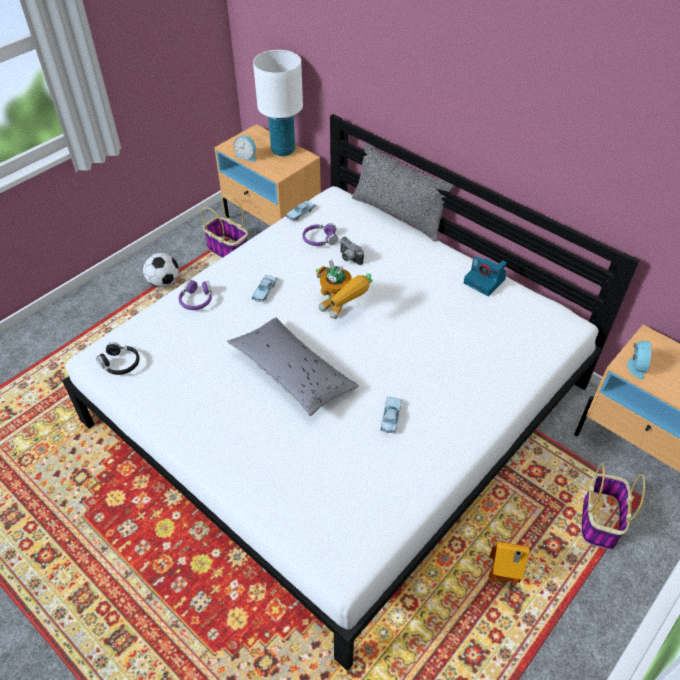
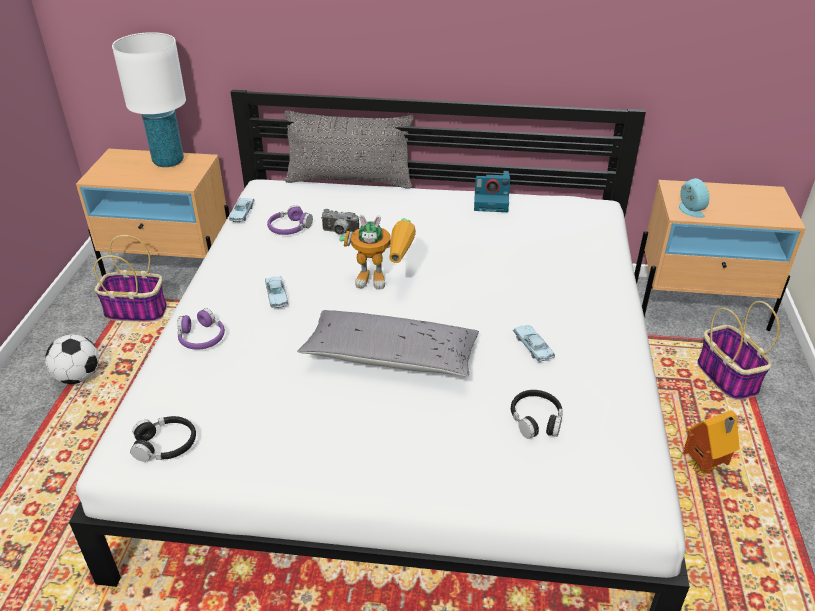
camera: 35 degrees left, 10 degrees down
alarm clock [233,135,256,162] -> none
none -> black headphones [511,390,563,439]

